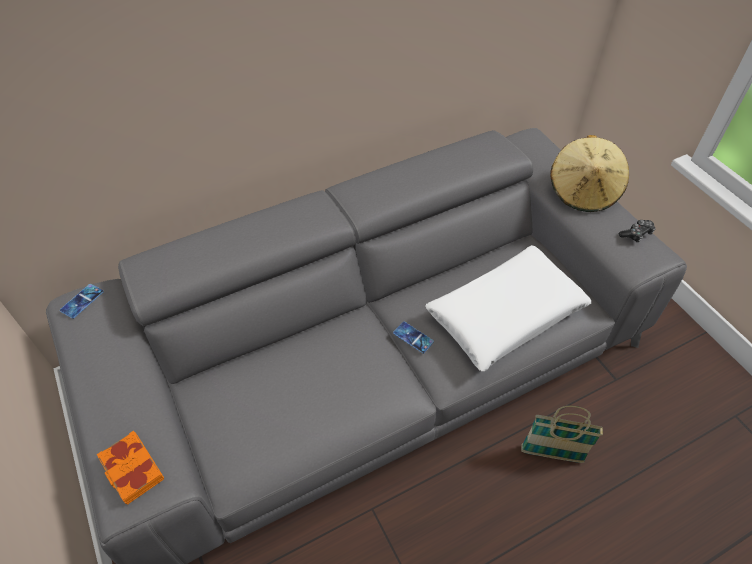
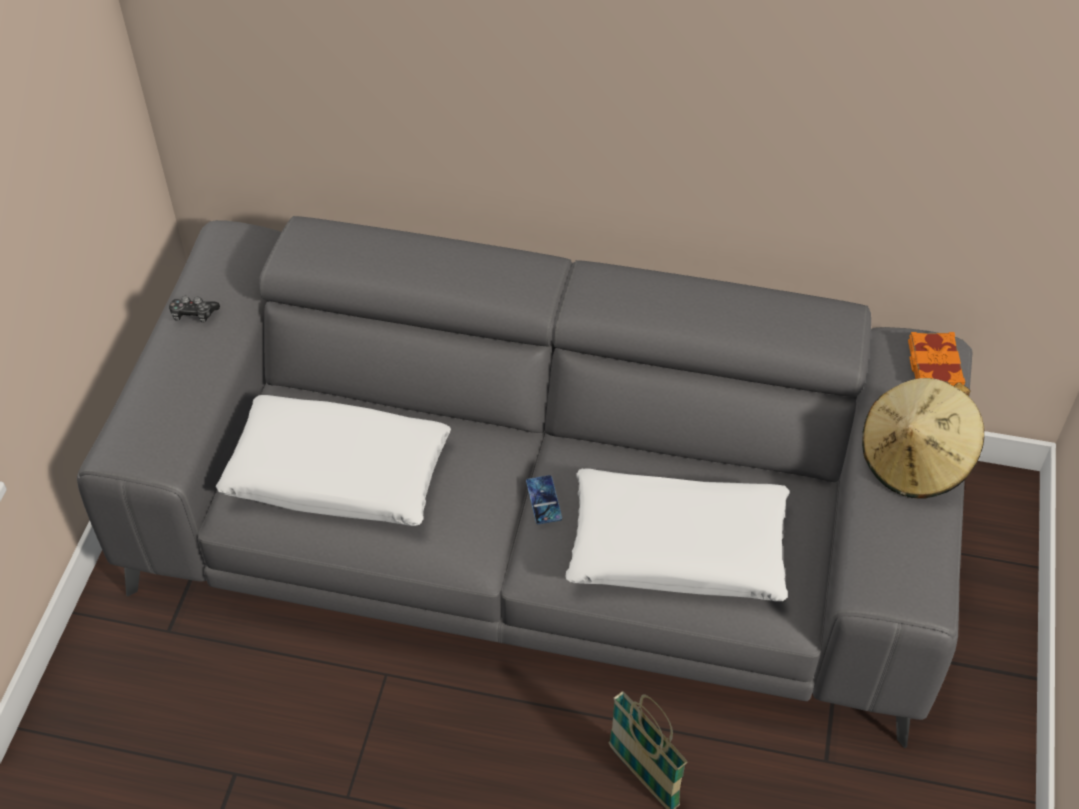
camera: 40 degrees right, 0 degrees up
phone [60,284,104,319] -> none
orange book [97,431,164,505] -> orange book moved to [908,332,965,386]
game controller [618,220,655,242] -> game controller moved to [169,296,220,323]
none -> white pillow [216,395,451,526]

